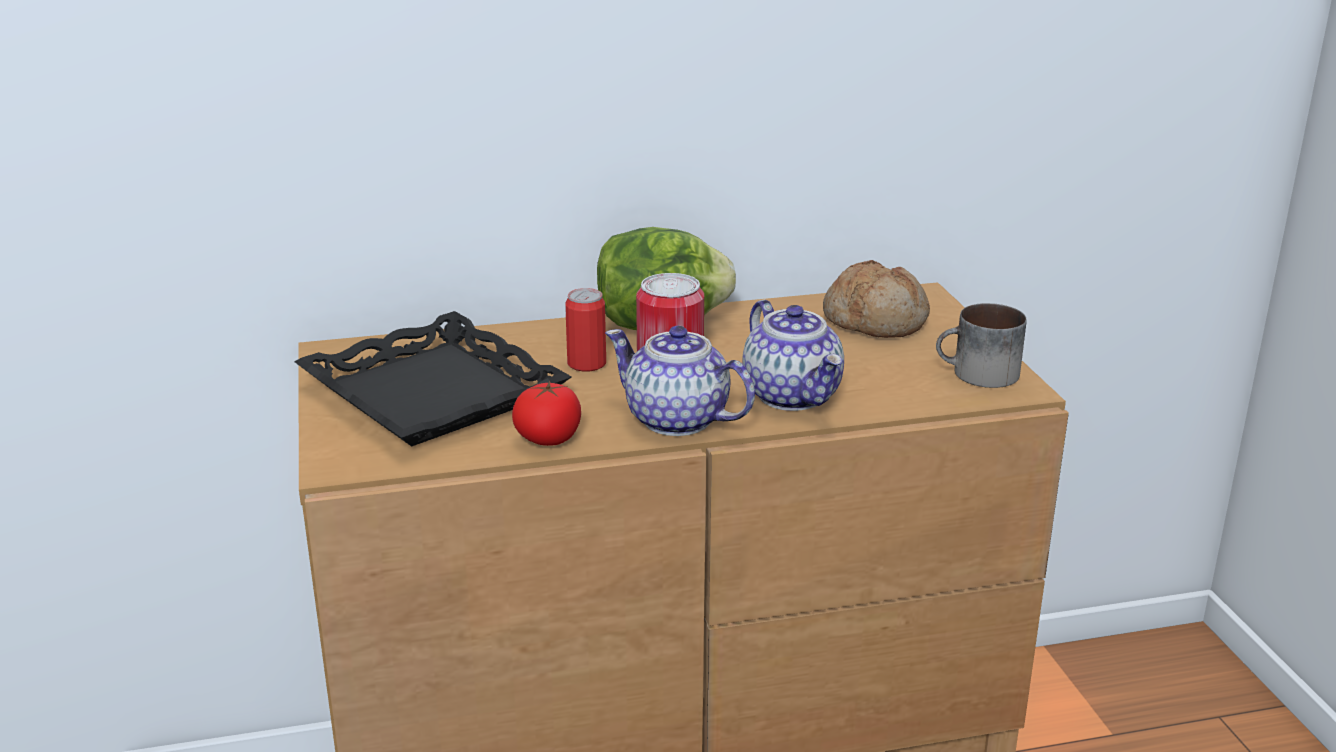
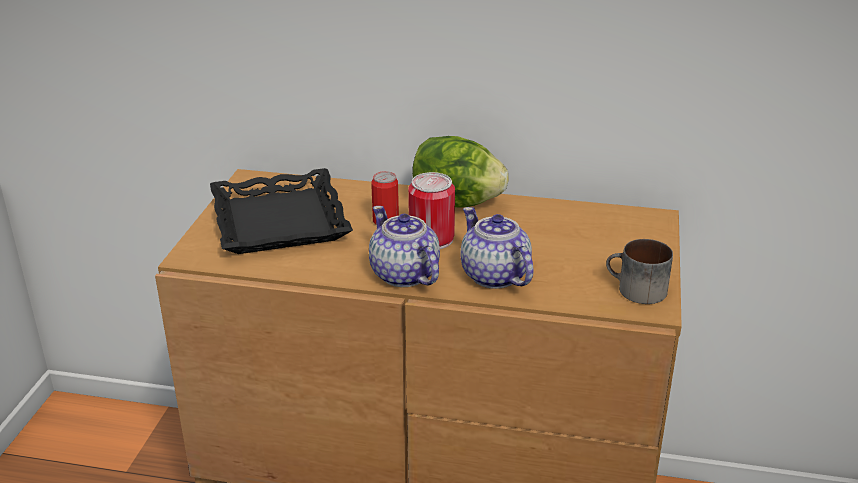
camera: 25 degrees right, 5 degrees up
tomato [512,381,581,446] -> none
teapot [743,300,844,411] -> teapot turned 150 degrees clockwise [460,207,534,289]
bread [823,260,930,338] -> none

